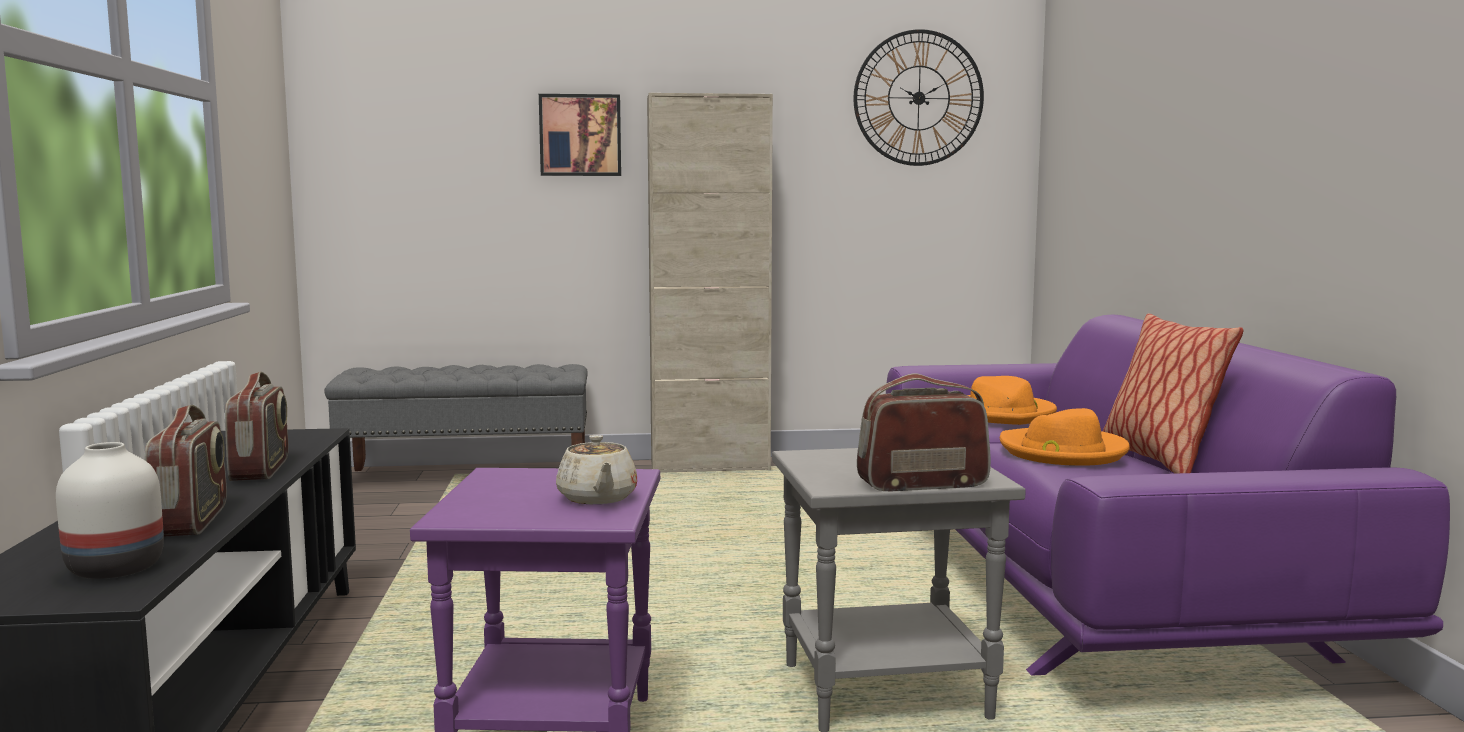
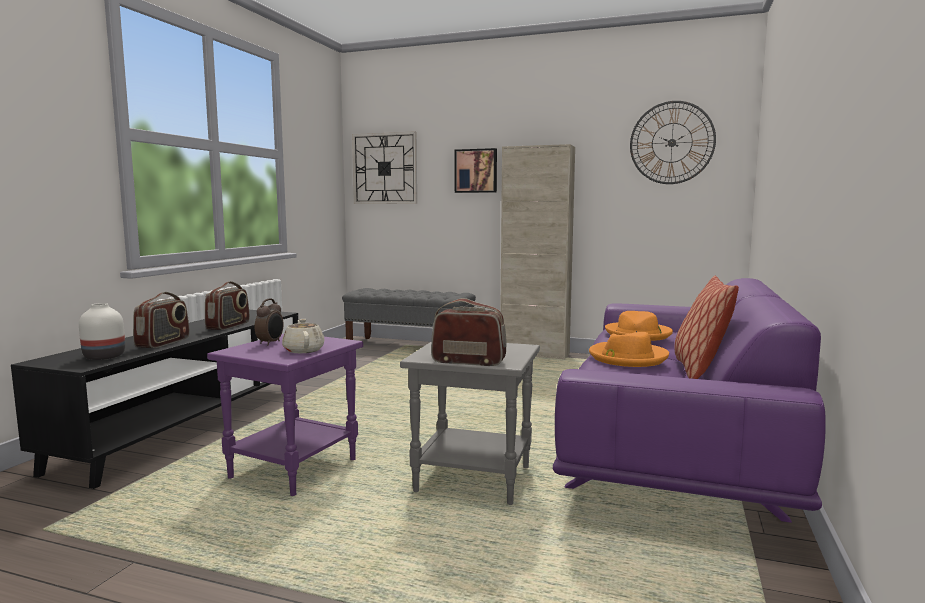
camera: 25 degrees right, 0 degrees up
beige teapot [556,435,637,504] -> beige teapot turned 150 degrees clockwise [282,319,324,353]
none -> alarm clock [255,299,283,345]
none -> wall clock [352,131,417,204]

